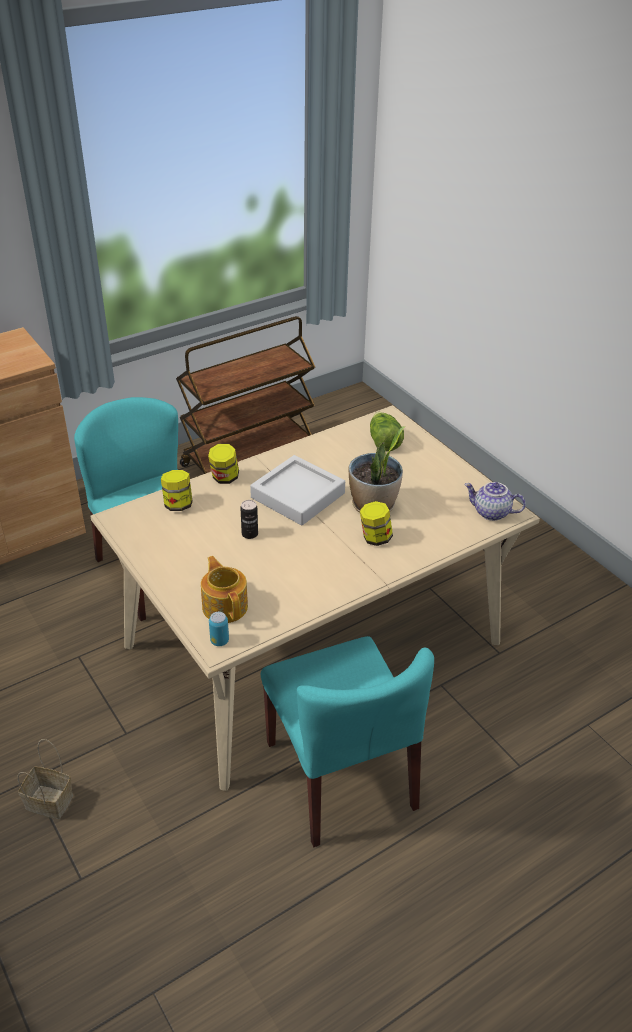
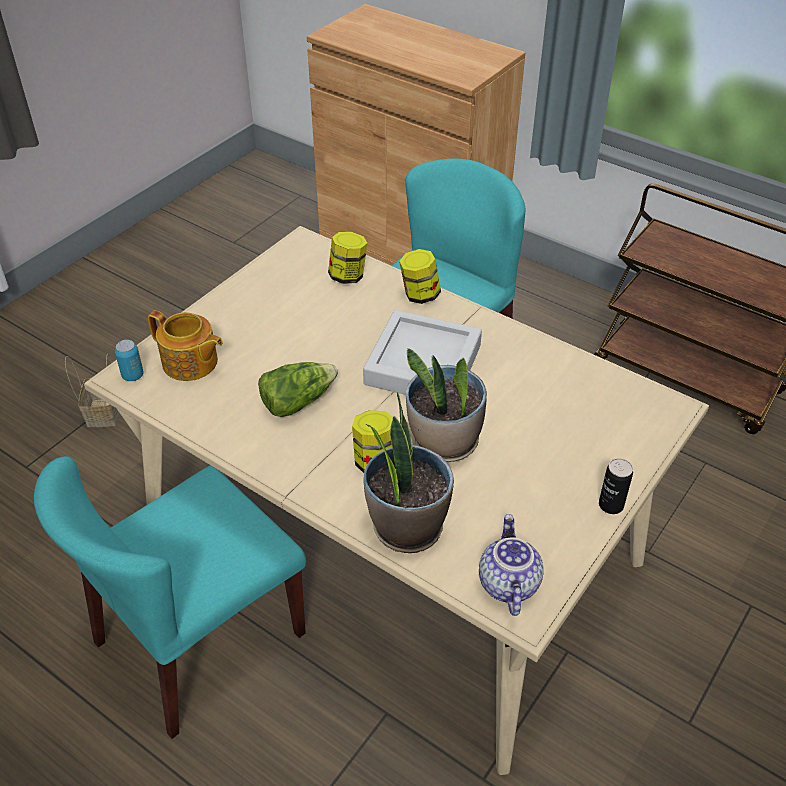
camera: 70 degrees right, 5 degrees up
teapot [201,556,248,623] -> teapot turned 75 degrees clockwise [148,311,223,381]
can [240,500,258,539] -> can moved to [599,458,633,514]
lettuce [370,412,404,452] -> lettuce moved to [258,362,338,417]
none -> potted plant [363,392,454,553]

